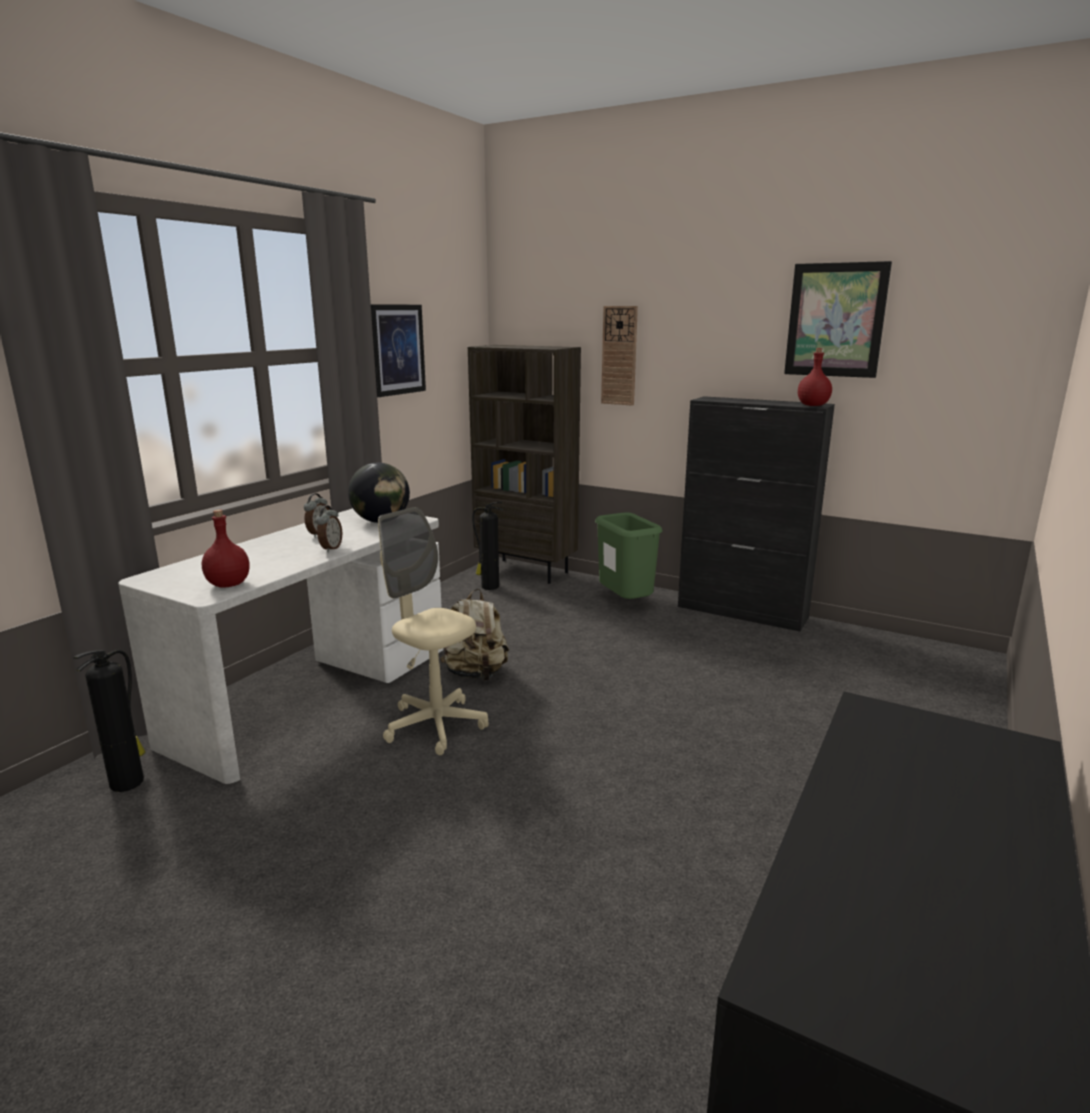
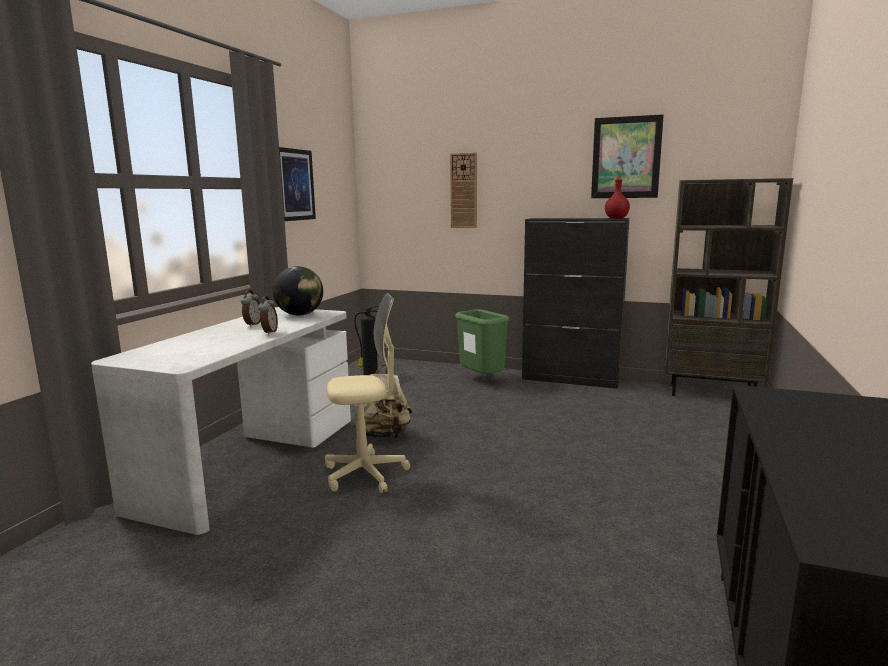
camera: 10 degrees left, 5 degrees down
fire extinguisher [74,650,146,792] -> none
red bottle [202,510,250,588] -> none
beige office chair [378,507,489,755] -> beige office chair turned 135 degrees clockwise [325,293,410,493]
brown bookcase [468,345,581,584] -> brown bookcase moved to [665,178,793,396]

